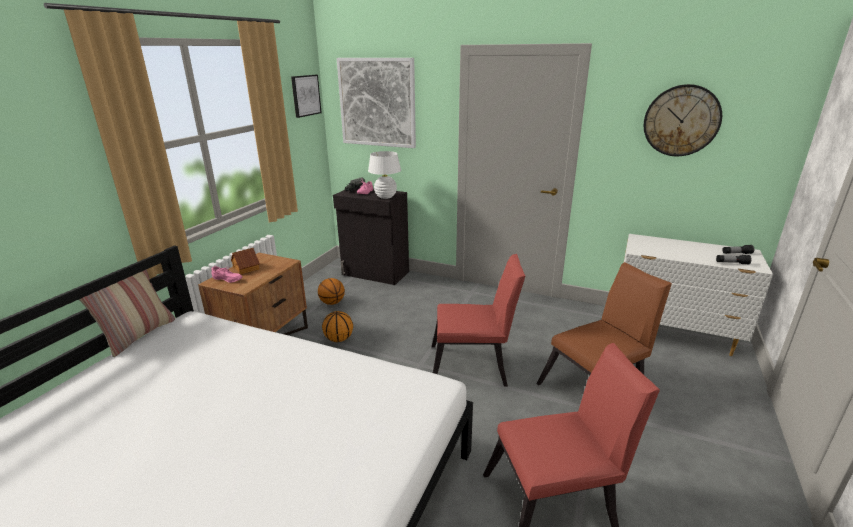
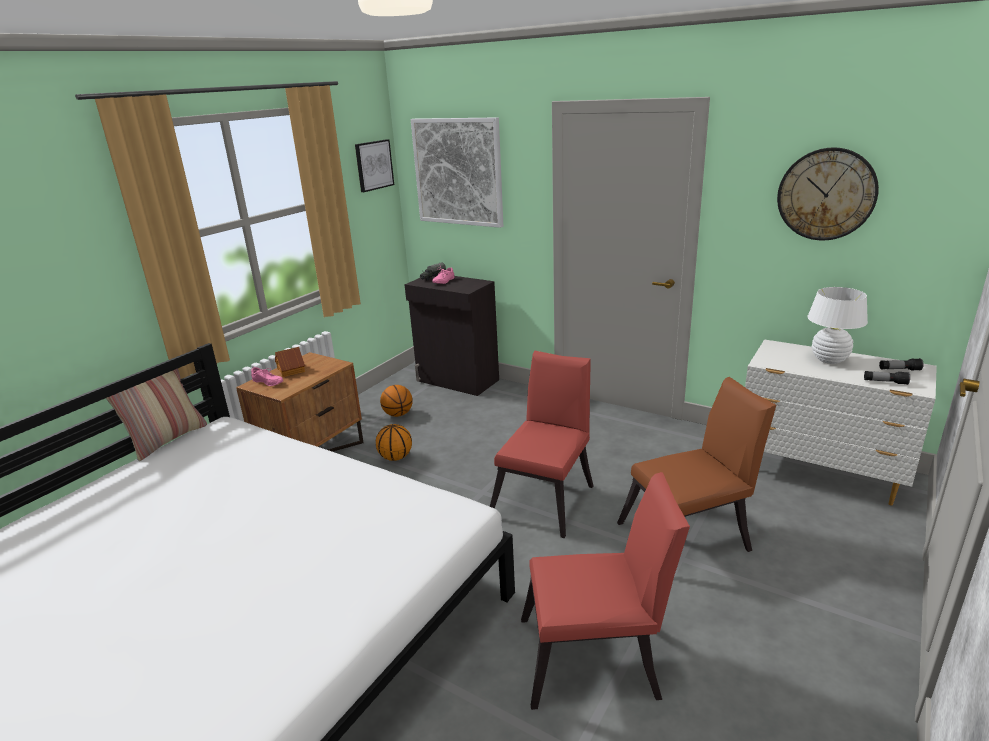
camera: 10 degrees right, 0 degrees up
white table lamp [368,151,401,199] -> white table lamp moved to [807,287,868,364]
red chair [432,254,525,387] -> red chair turned 75 degrees counterclockwise [490,351,593,538]

